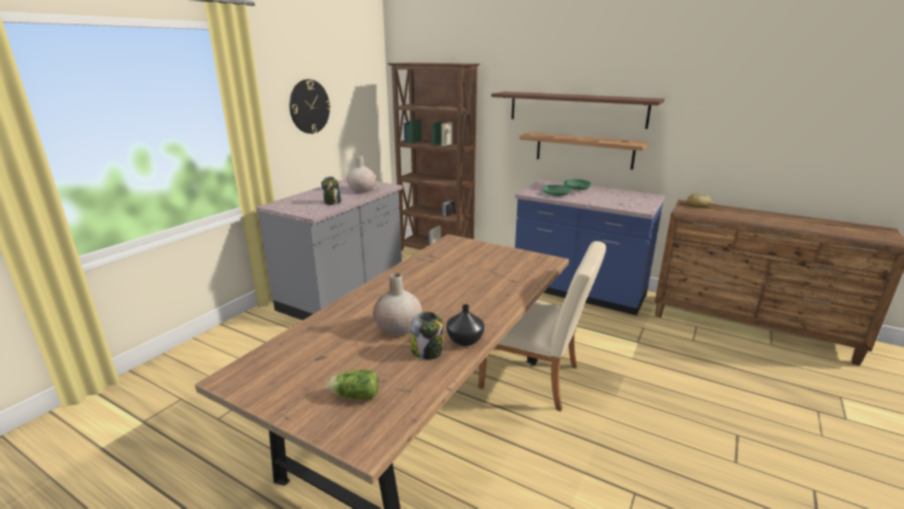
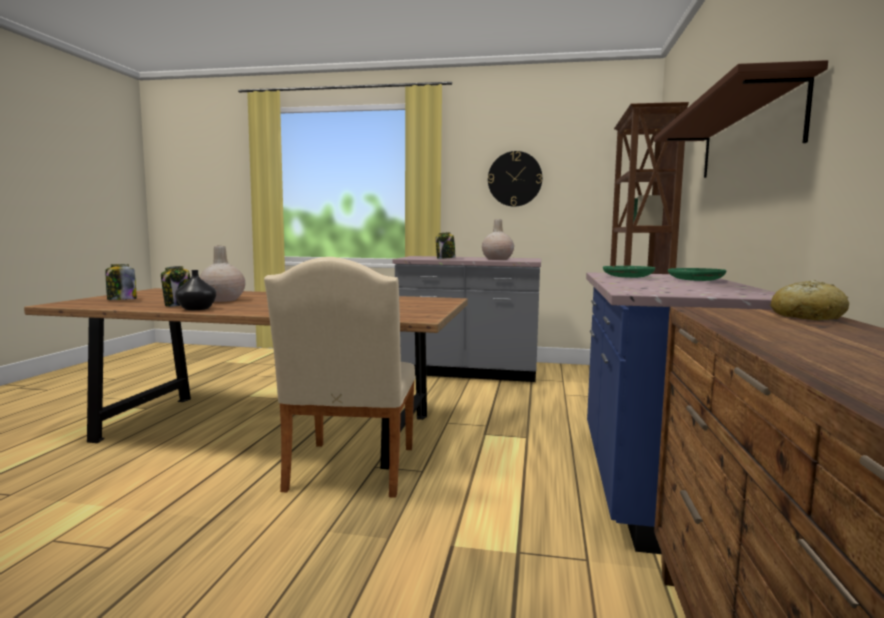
camera: 70 degrees right, 15 degrees down
lettuce [327,370,379,399] -> jar [106,264,137,300]
shelf [519,132,648,170] -> none

